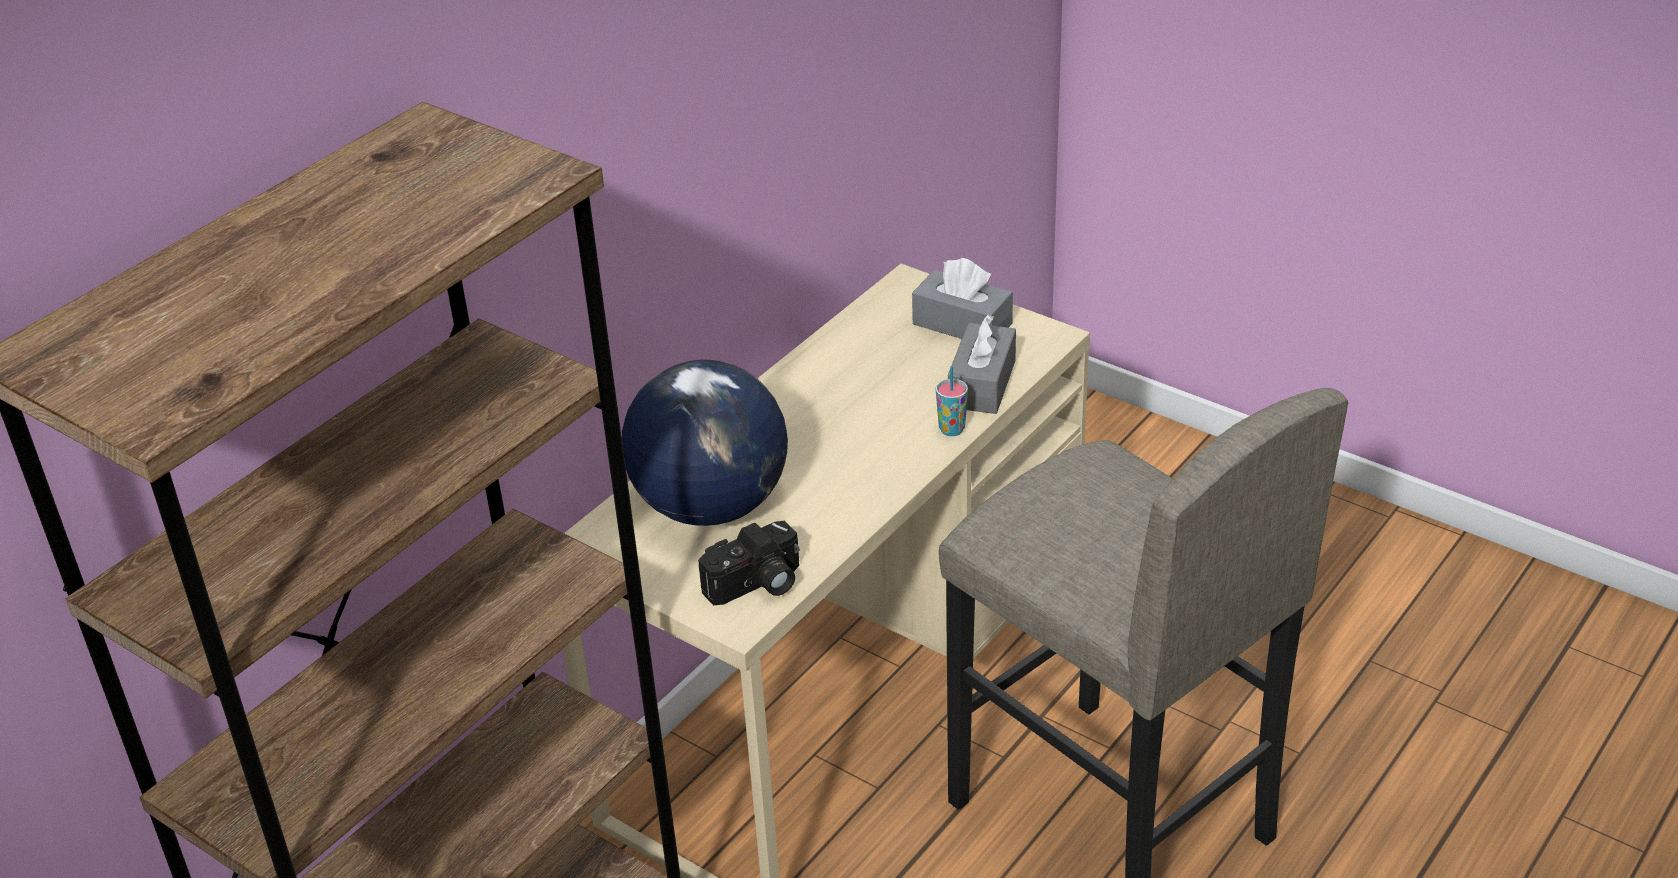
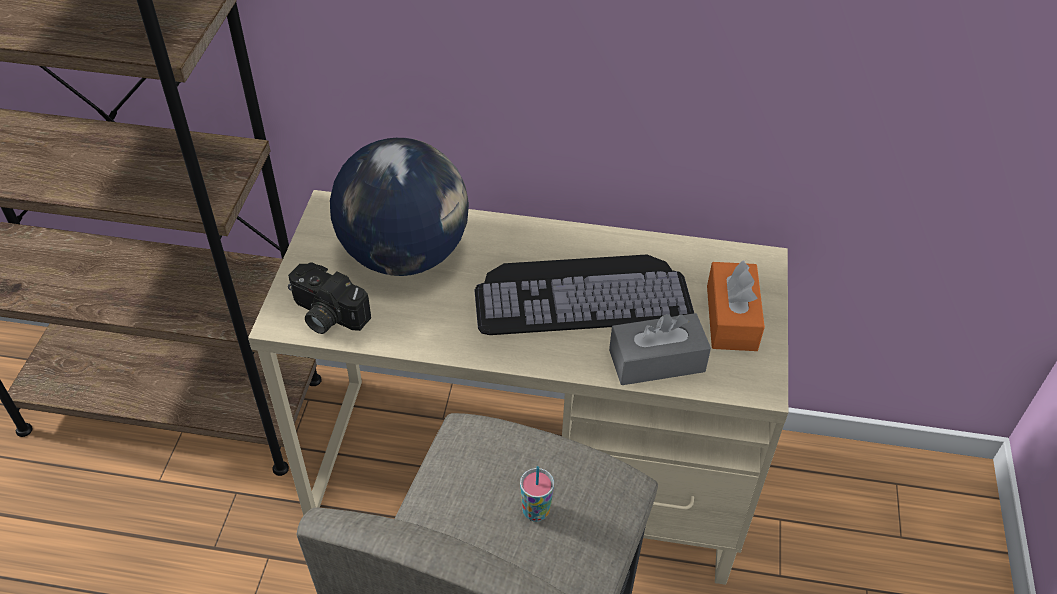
camera: 60 degrees right, 10 degrees up
grey tissue box [912,258,1013,339] -> orange tissue box [707,261,765,351]
cup [936,366,968,436] -> cup moved to [520,466,554,522]
none -> keyboard [475,254,694,335]

